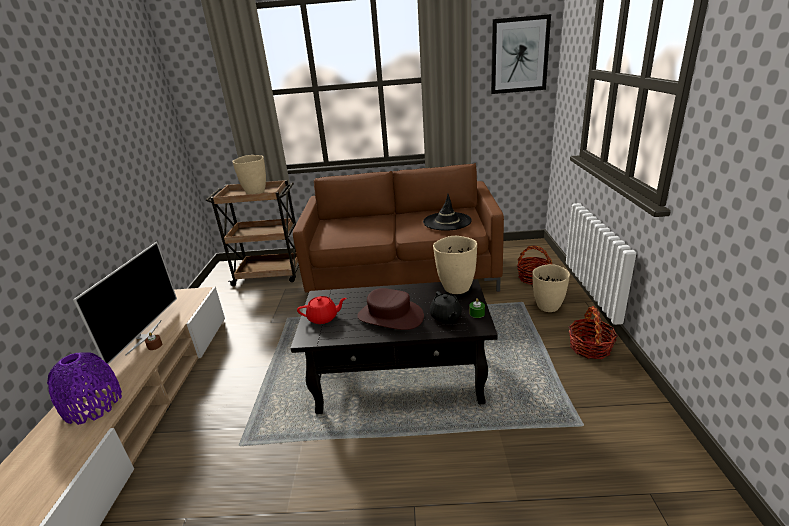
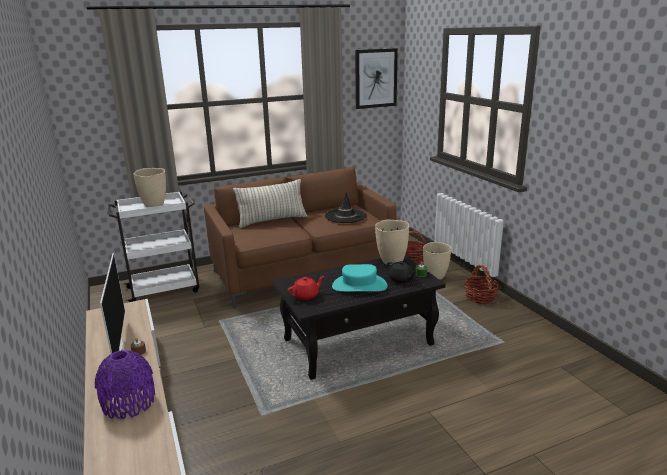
camera: 25 degrees left, 5 degrees down
brown cart [206,180,299,286] -> white cart [108,191,200,302]
brown hat [357,288,424,330] -> turquoise hat [332,264,388,292]
none -> pillow [233,179,307,228]

